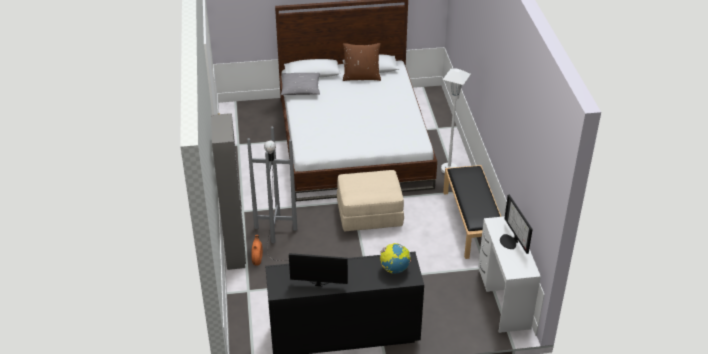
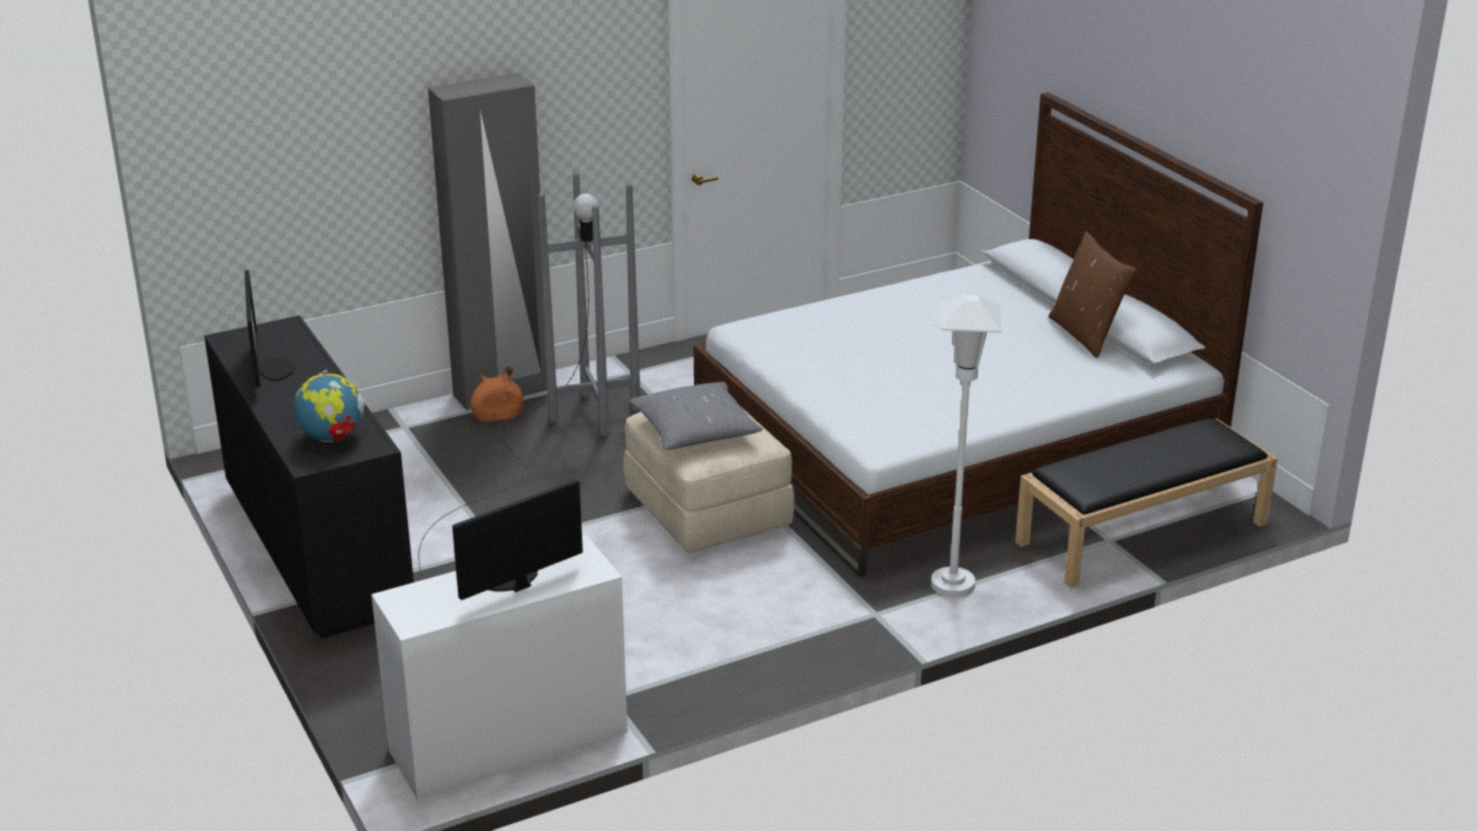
camera: 70 degrees right, 10 degrees down
grey pillow [281,73,320,95] -> grey pillow moved to [629,382,763,450]
black bench [443,165,501,259] -> black bench moved to [1015,418,1278,588]

